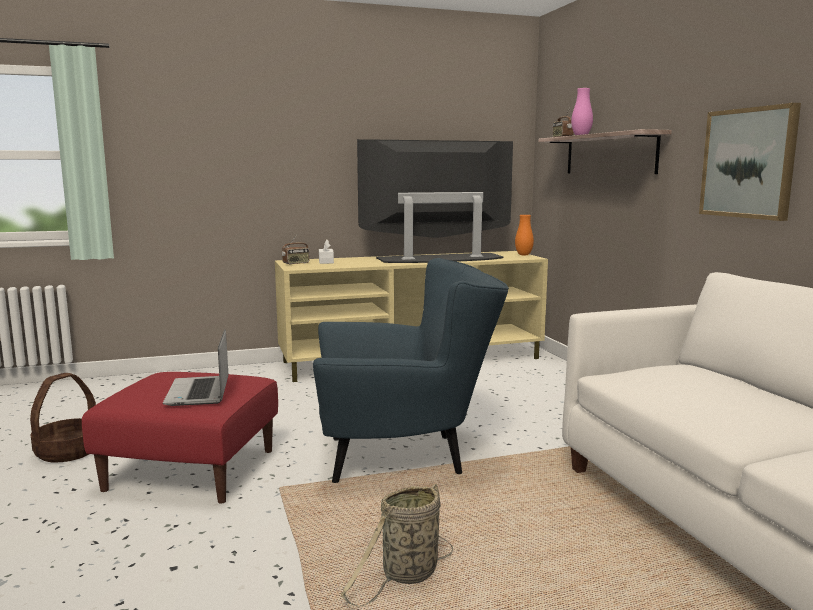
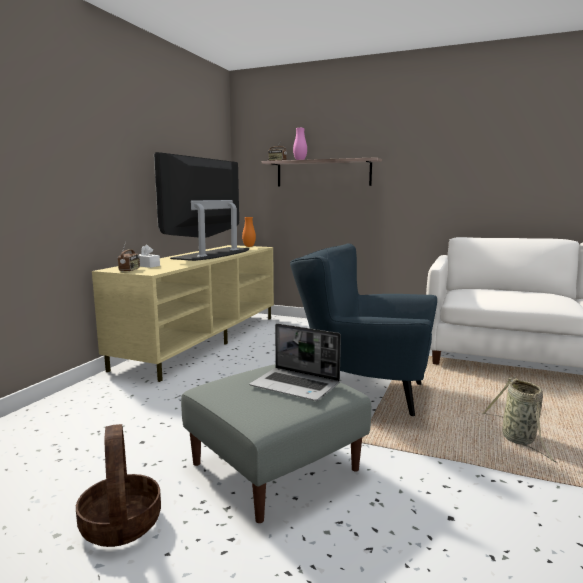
camera: 50 degrees left, 0 degrees up
red ottoman [82,372,278,504] -> grey ottoman [181,364,371,523]
blue armchair [313,258,509,483] -> blue armchair turned 105 degrees counterclockwise [290,244,437,416]
picture [699,103,801,221] -> none

